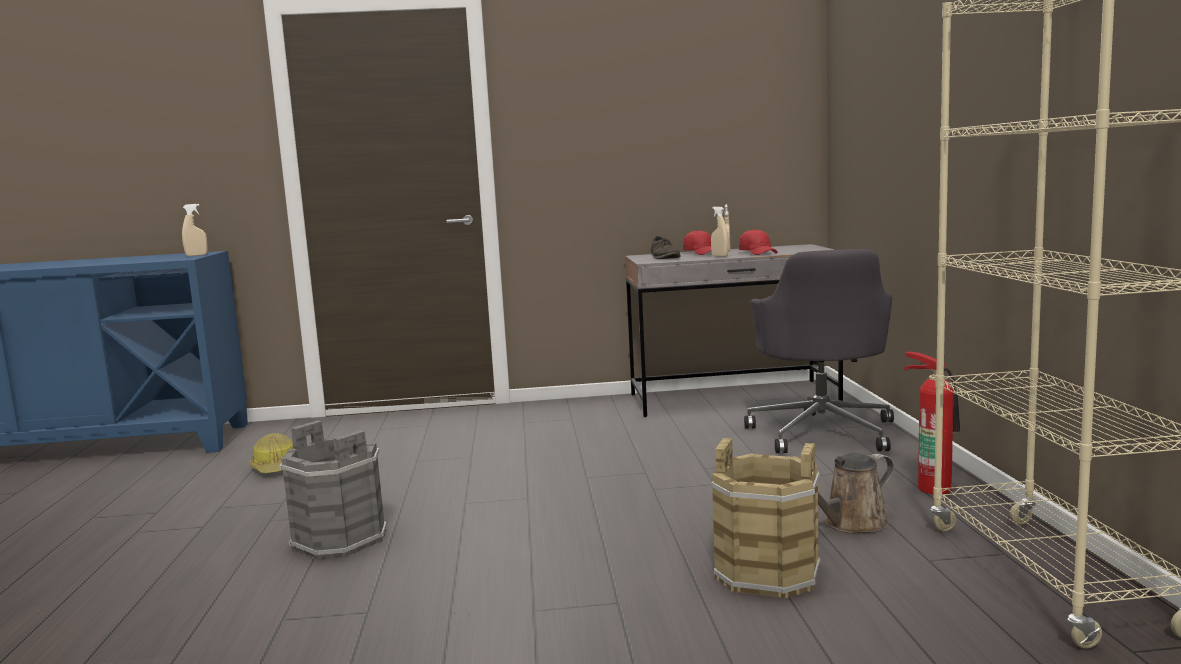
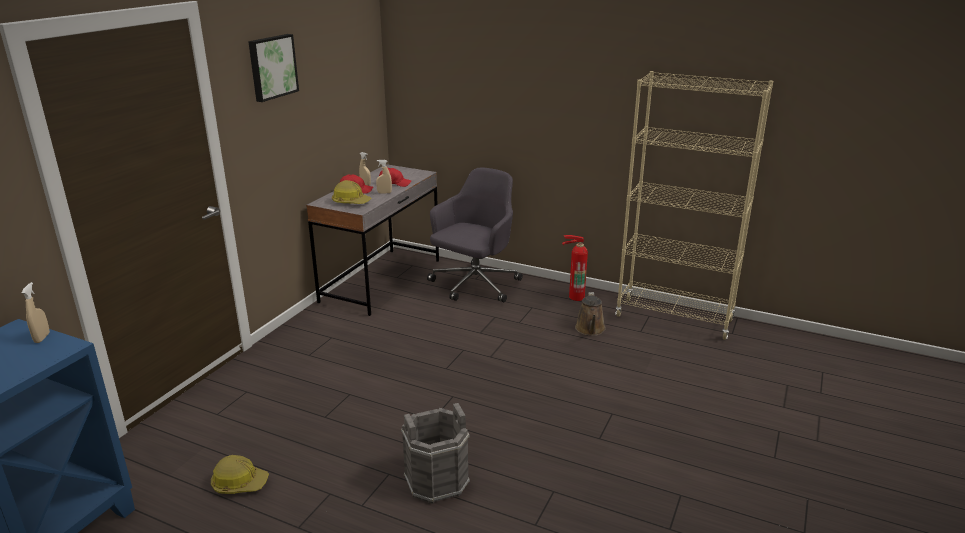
camera: 60 degrees left, 15 degrees up
brown shoe [651,236,680,259] -> hard hat [332,180,372,204]
brown bucket [711,438,820,598] -> none
grey office chair [744,249,894,453] -> grey office chair turned 90 degrees counterclockwise [427,168,523,302]
none -> picture [248,34,299,102]

